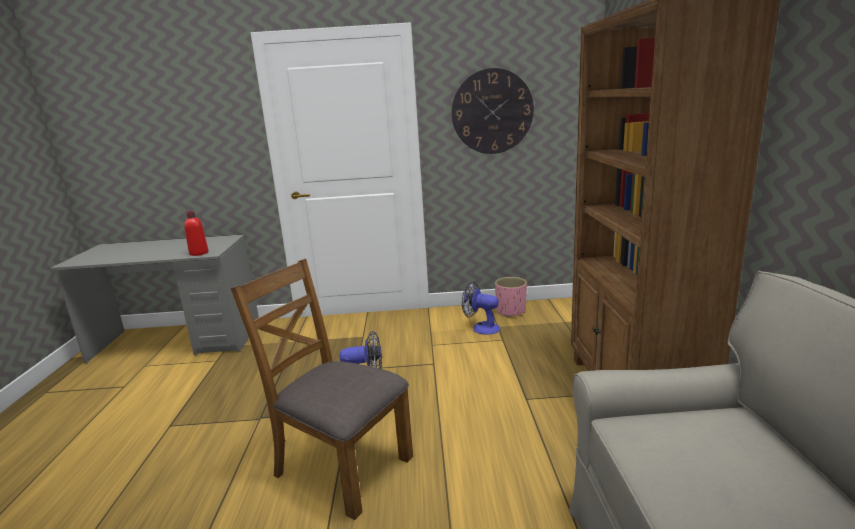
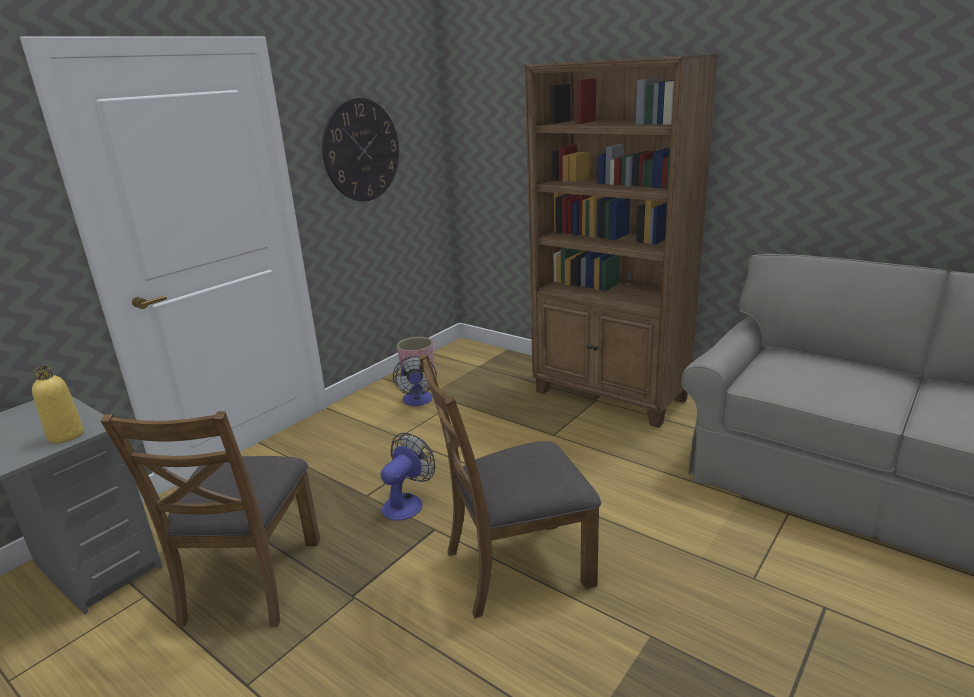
camera: 50 degrees left, 5 degrees up
red bottle [184,212,209,256] -> yellow bottle [32,366,84,444]
fan [462,281,500,335] -> fan turned 75 degrees counterclockwise [393,356,437,406]
none -> brown chair [101,411,320,627]

